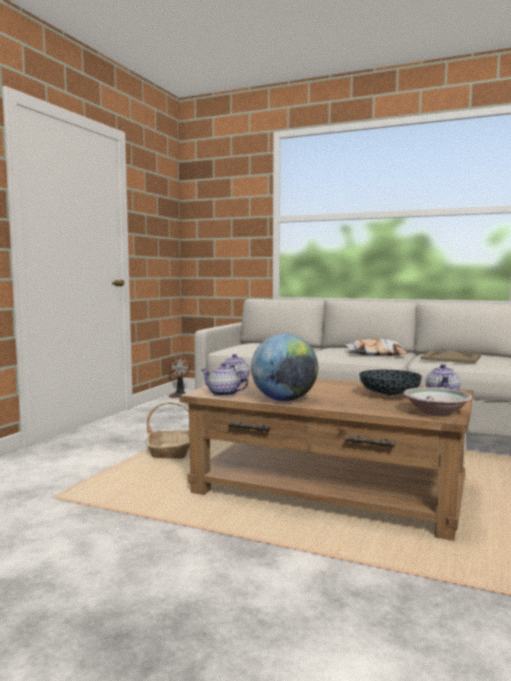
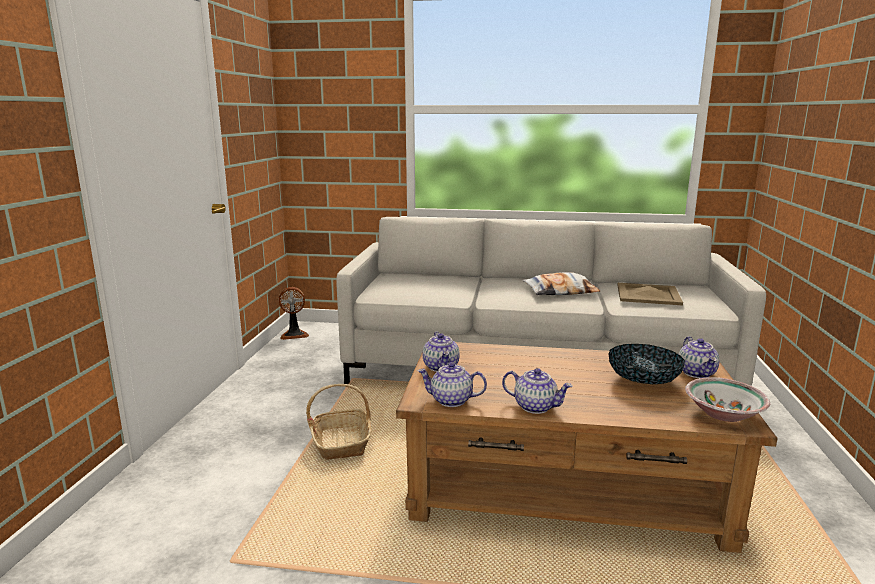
camera: 15 degrees left, 10 degrees up
globe [251,334,318,401] -> teapot [502,368,573,414]

